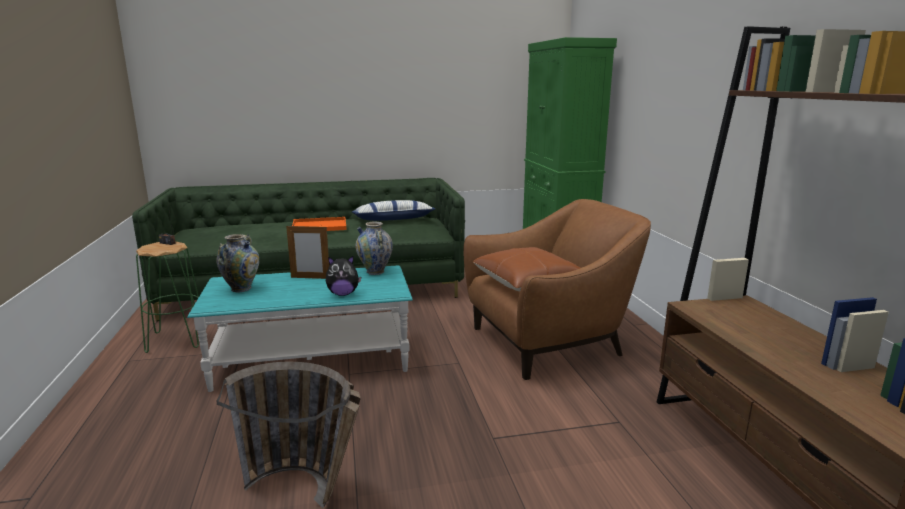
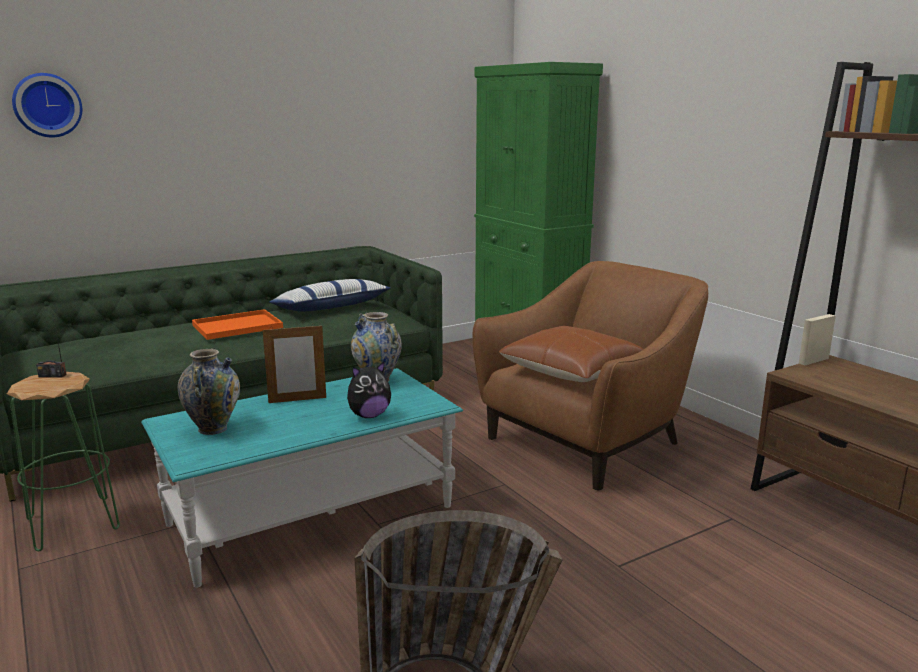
camera: 20 degrees left, 0 degrees up
none -> wall clock [12,73,82,137]

